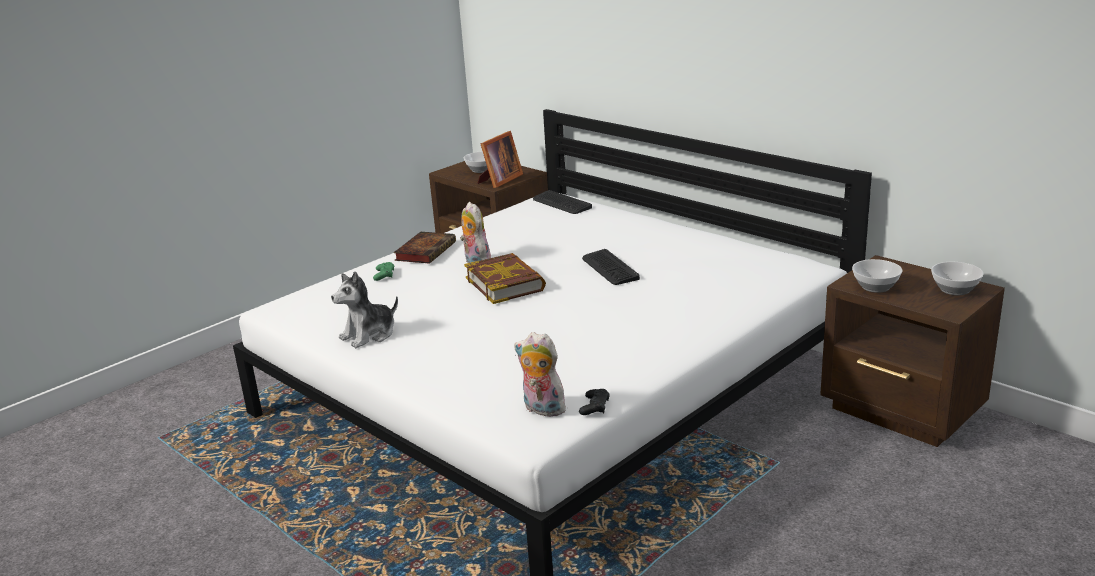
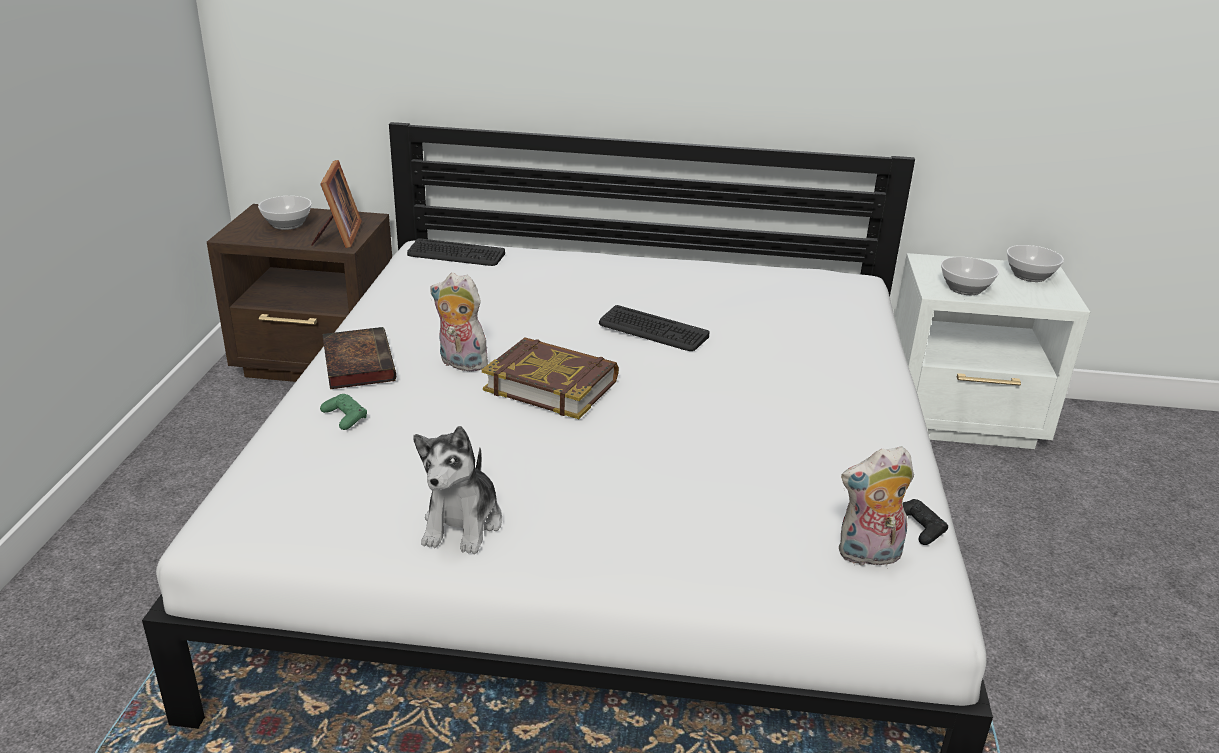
camera: 40 degrees left, 5 degrees up
brown nightstand [820,255,1005,447] -> white nightstand [895,253,1090,449]

